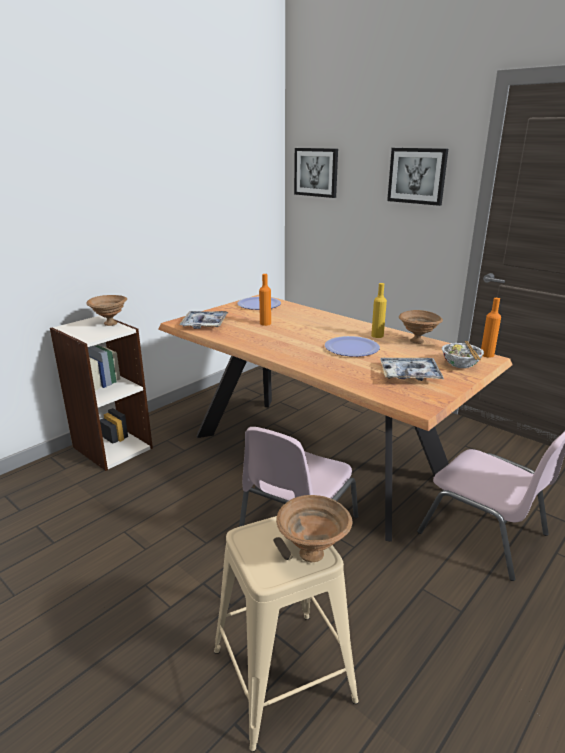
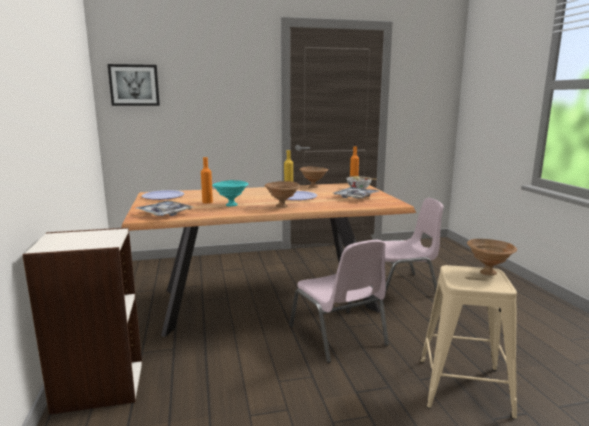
camera: 55 degrees left, 10 degrees down
brown bowl [87,295,127,326] -> brown bowl moved to [264,181,300,208]
picture [387,148,448,206] -> none
none -> turquoise bowl [212,180,248,207]

